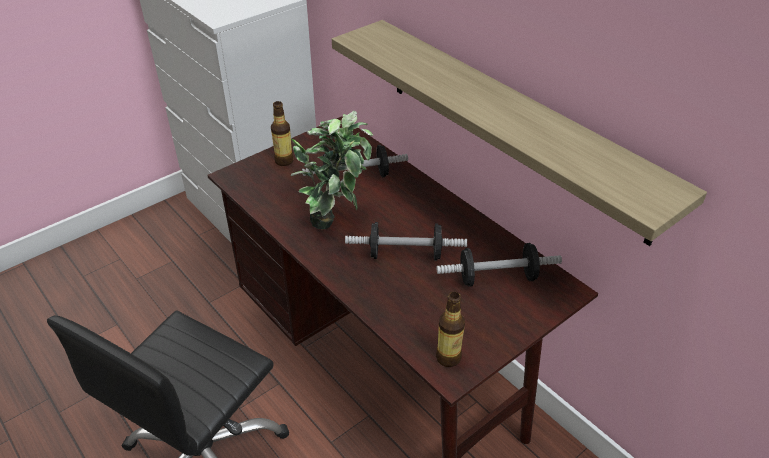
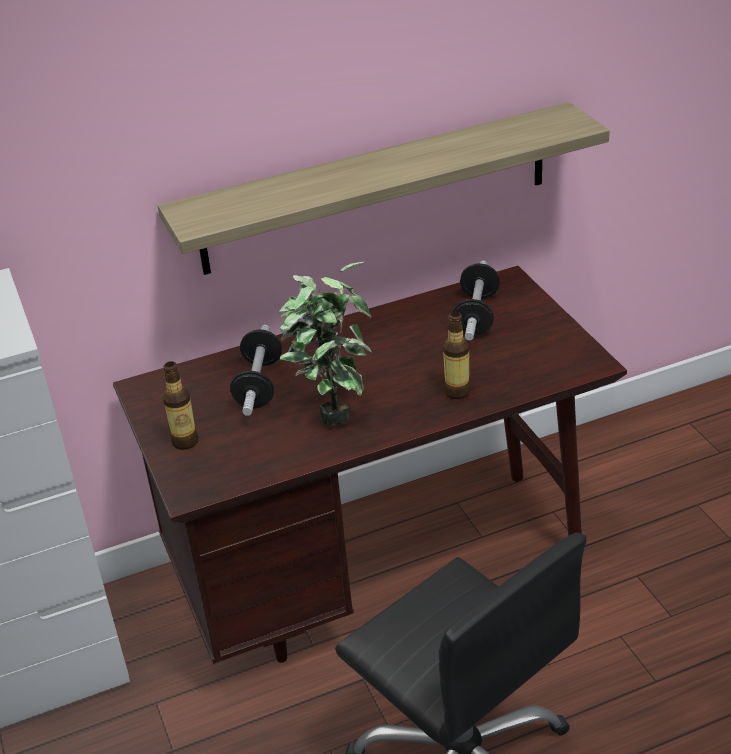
camera: 70 degrees left, 5 degrees down
dumbbell [345,222,467,261] -> none
bottle [436,292,465,367] -> bottle moved to [443,312,471,399]

